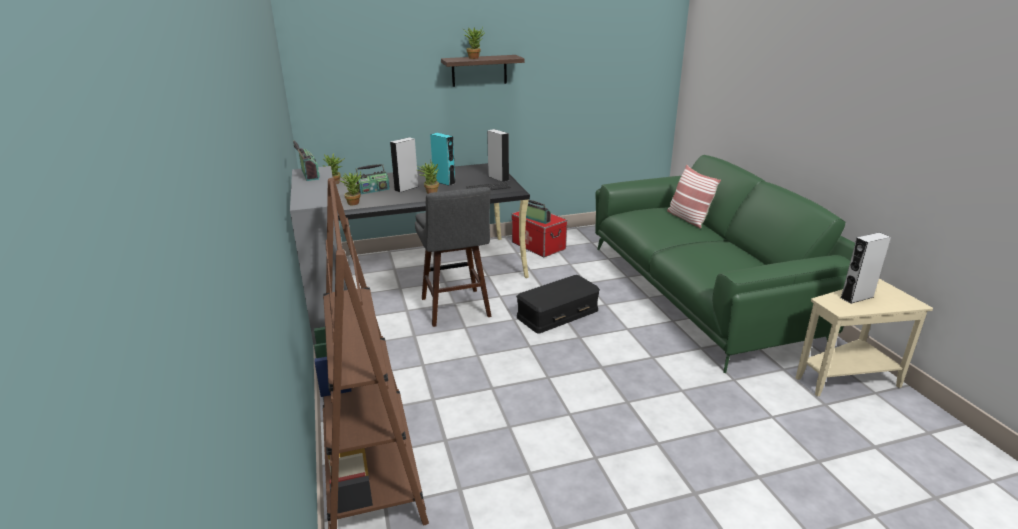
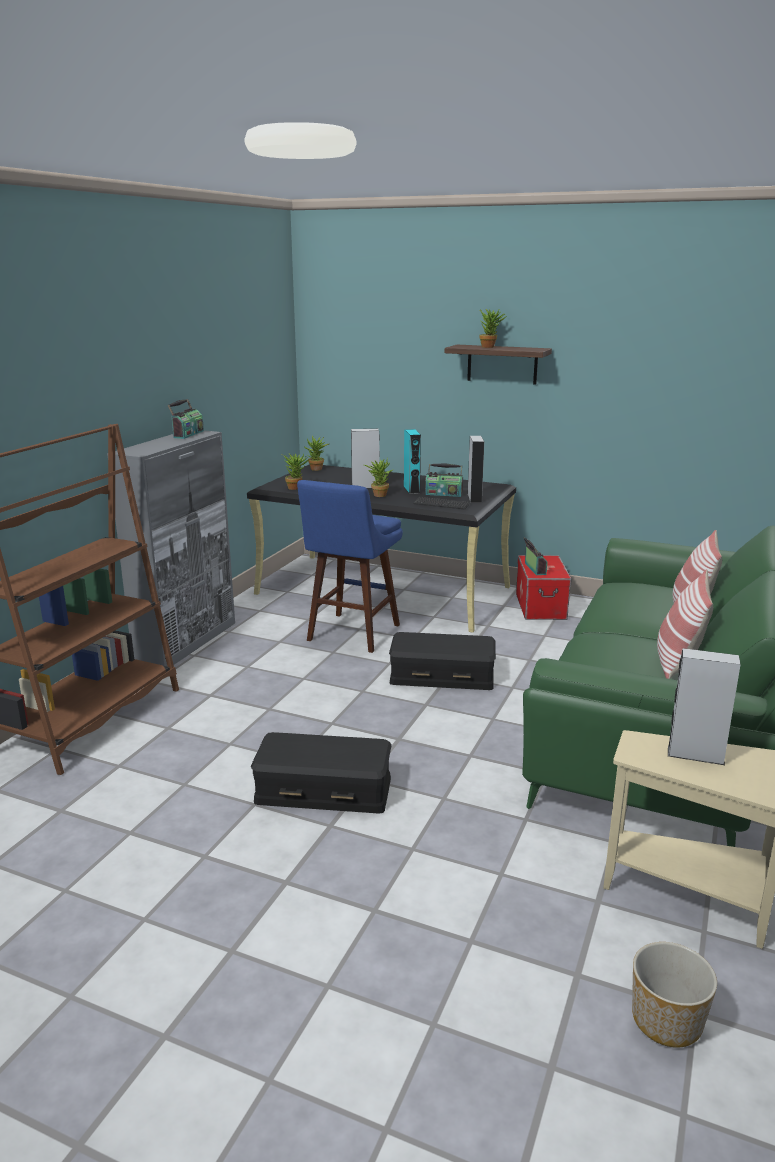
camera: 40 degrees right, 5 degrees down
radio [356,164,390,194] -> radio moved to [425,464,463,497]
grey stool [415,187,491,327] -> blue stool [297,480,403,653]
none -> black storage box [251,732,392,814]
none -> planter [632,942,717,1048]
none -> pillow [657,569,713,679]

